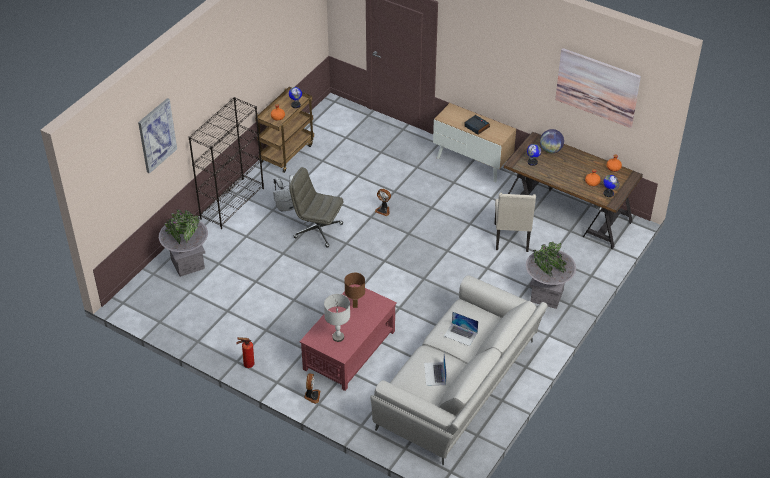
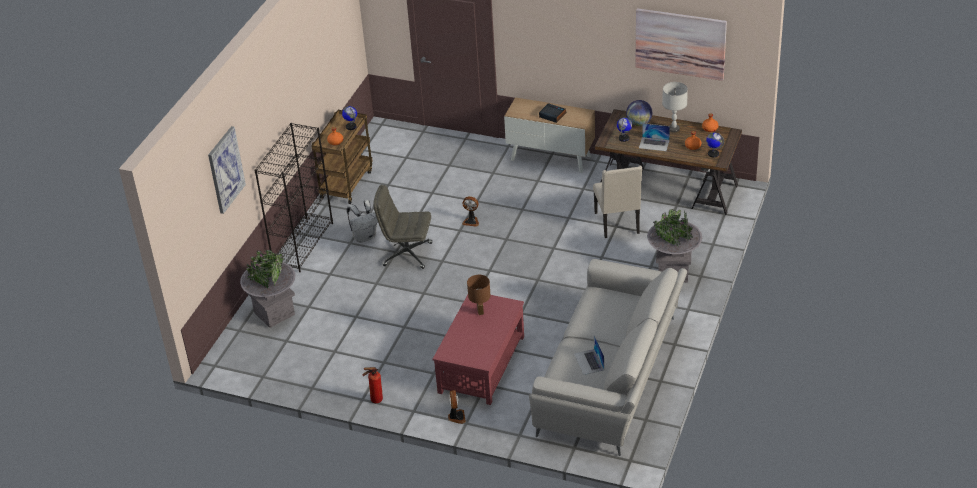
camera: 10 degrees left, 5 degrees down
grey table lamp [324,294,350,342] -> grey table lamp moved to [662,82,688,133]
laptop [444,311,478,346] -> laptop moved to [639,123,670,151]

